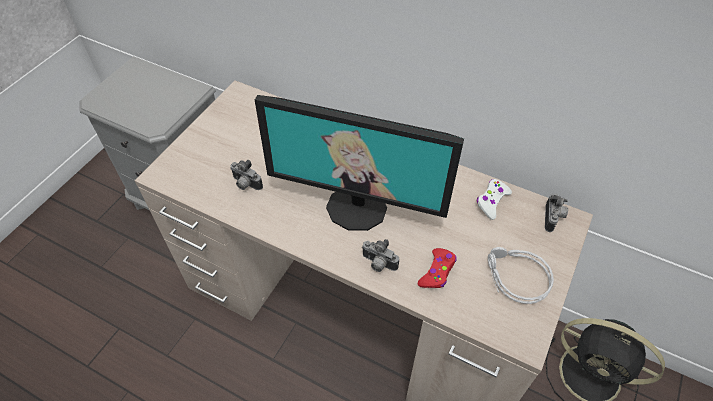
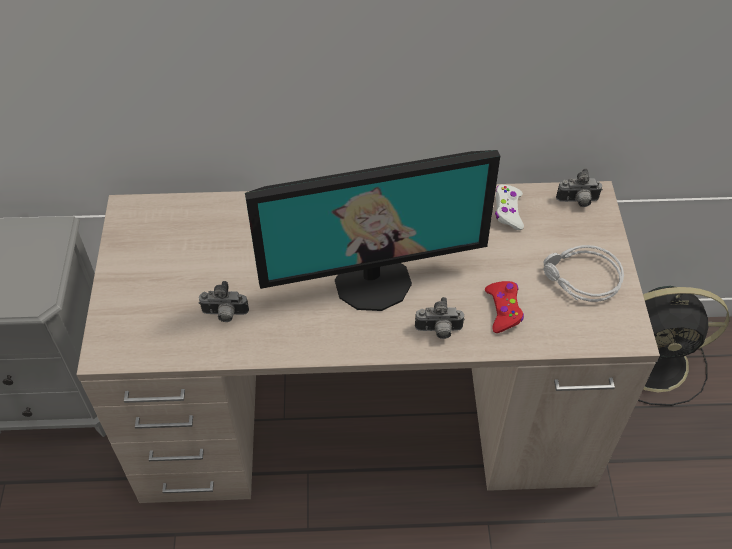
camera: 30 degrees left, 0 degrees up
camera [545,194,568,232] -> camera turned 105 degrees clockwise [556,168,603,207]

